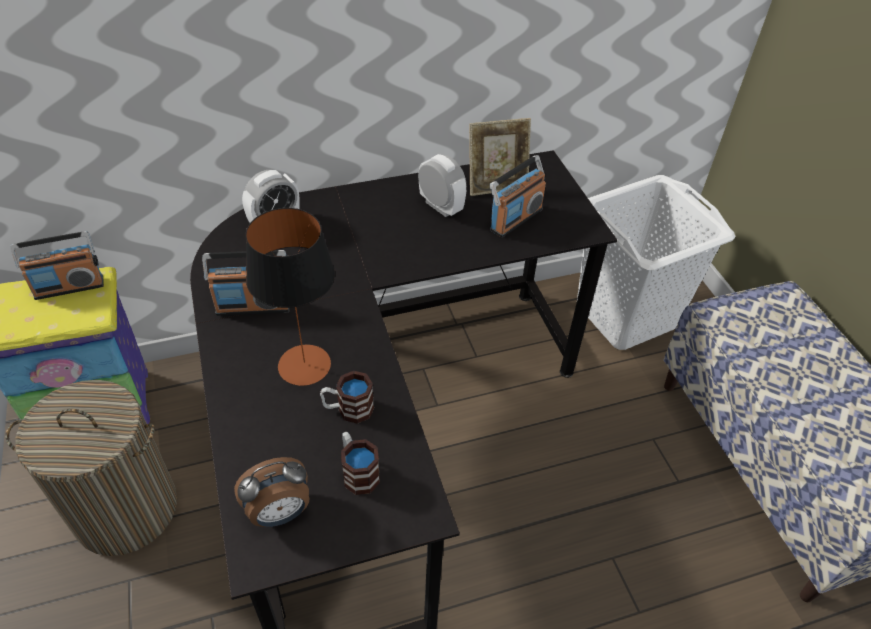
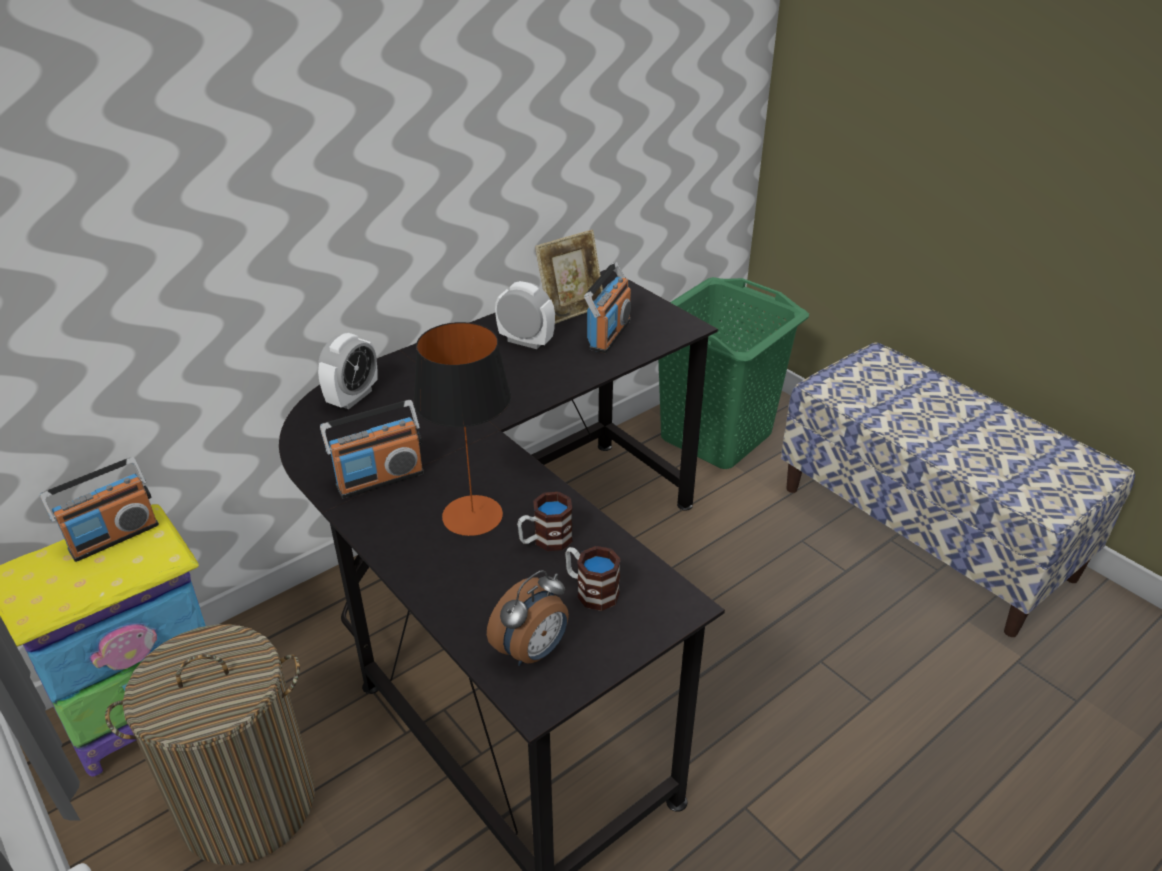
camera: 20 degrees left, 10 degrees down
white laundry basket [577,175,736,350] -> green laundry basket [659,277,809,469]

